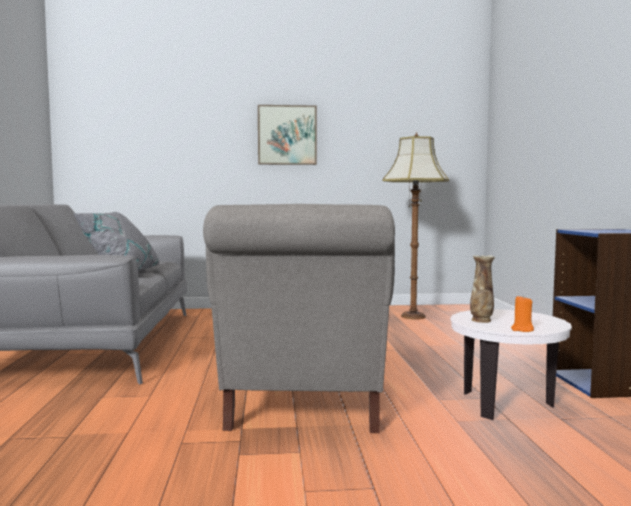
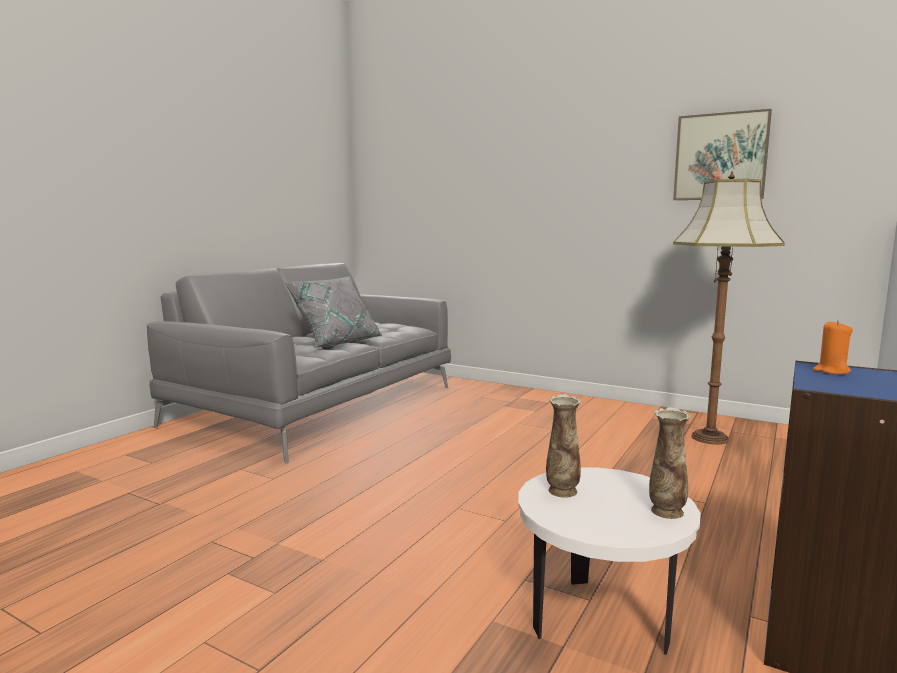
camera: 35 degrees right, 5 degrees up
grey armchair [203,204,395,433] -> none
picture [258,105,317,165] -> picture moved to [673,109,772,200]
orange candle [511,295,534,332] -> orange candle moved to [813,320,853,374]
none -> vase [649,407,691,519]

